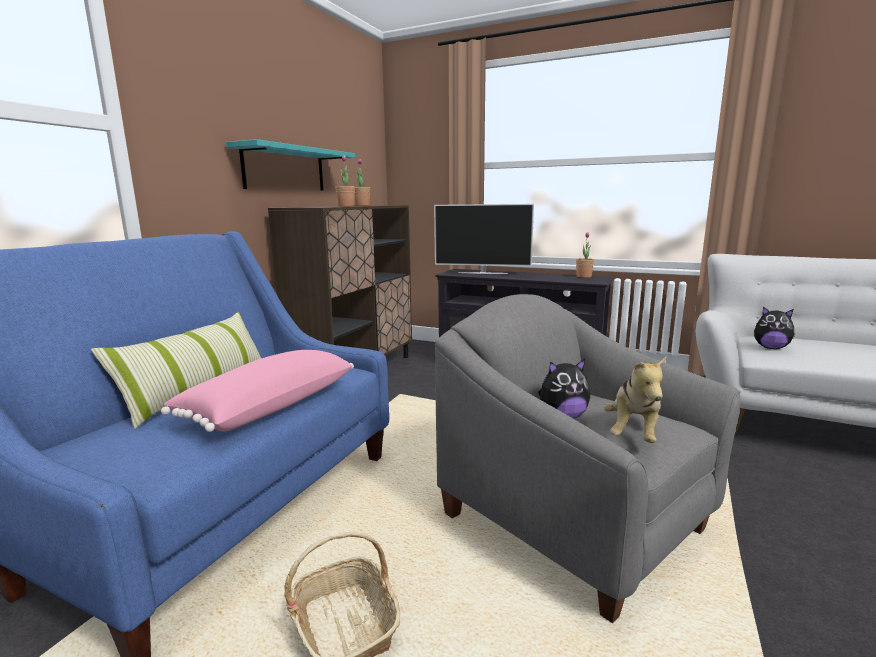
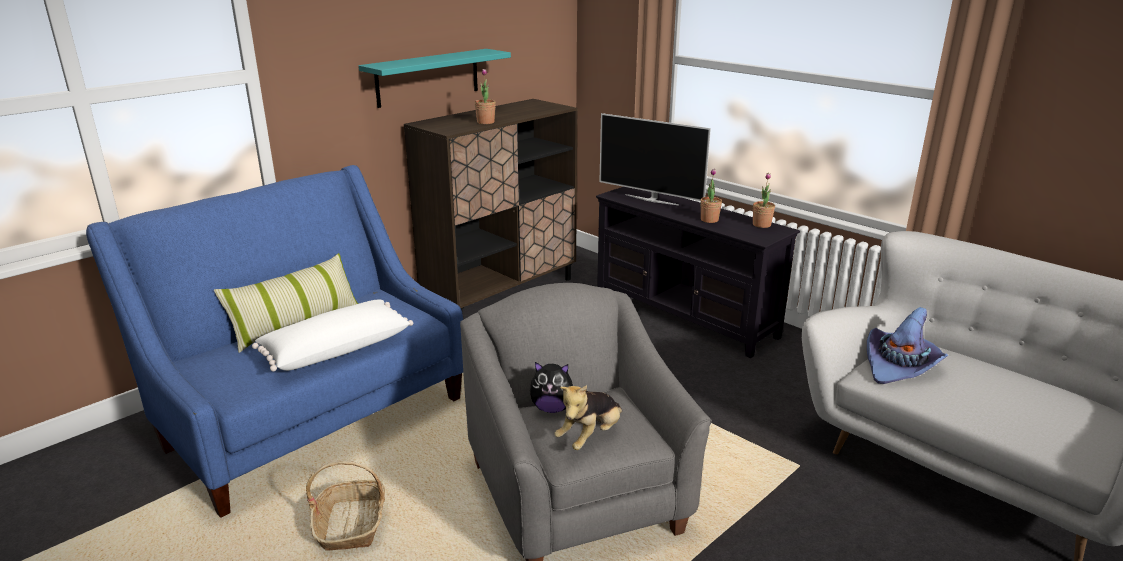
camera: 20 degrees right, 10 degrees up
pink pillow [161,350,354,432] -> white pillow [252,299,413,372]
potted plant [354,159,370,206] -> potted plant moved to [700,169,722,223]
plush toy [754,307,795,349] -> purple hat [867,307,948,384]

